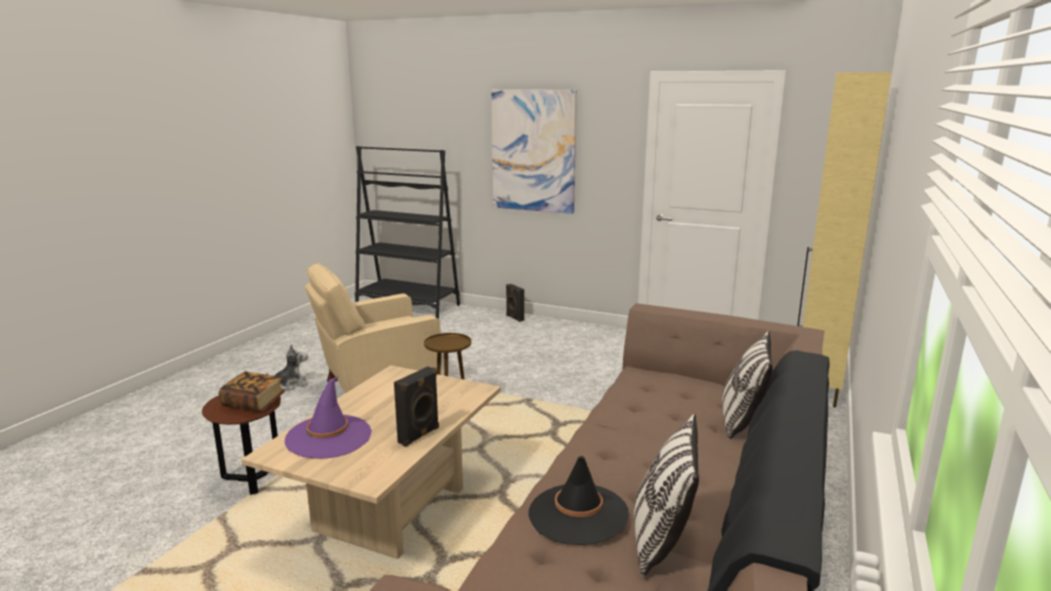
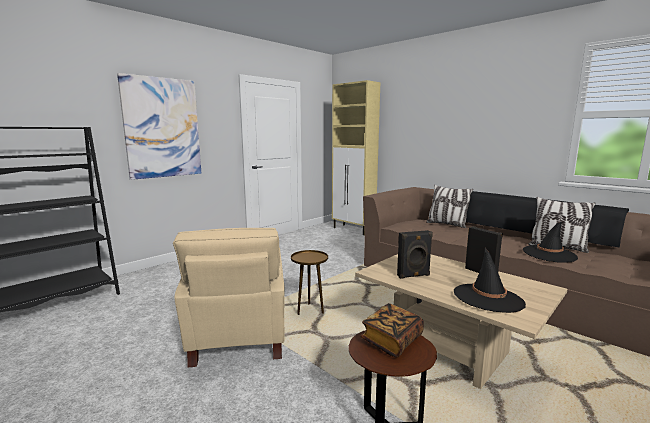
camera: 70 degrees left, 5 degrees down
plush toy [266,344,308,390] -> none
purple hat [285,376,372,459] -> black hat [454,248,526,313]
black speaker [506,284,524,322] -> black speaker moved to [397,230,433,279]

